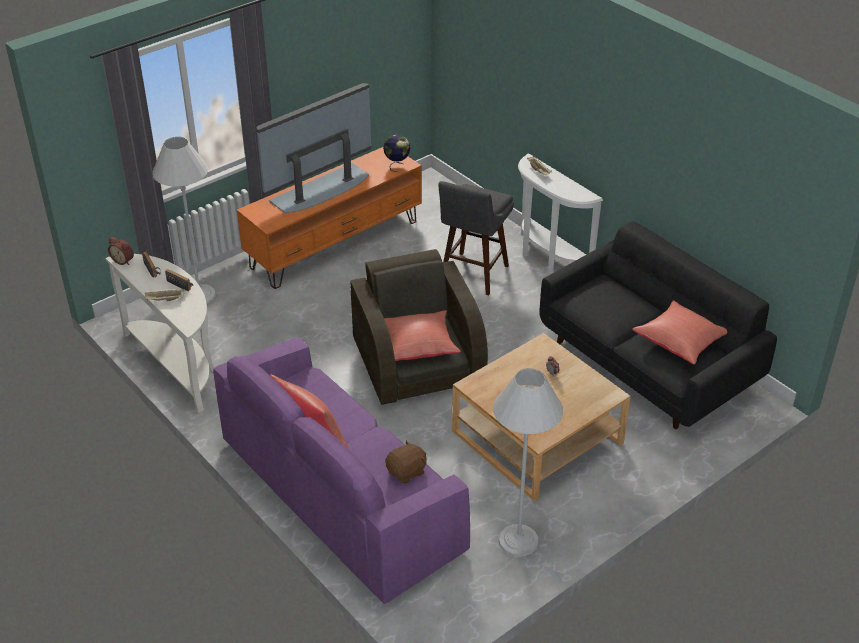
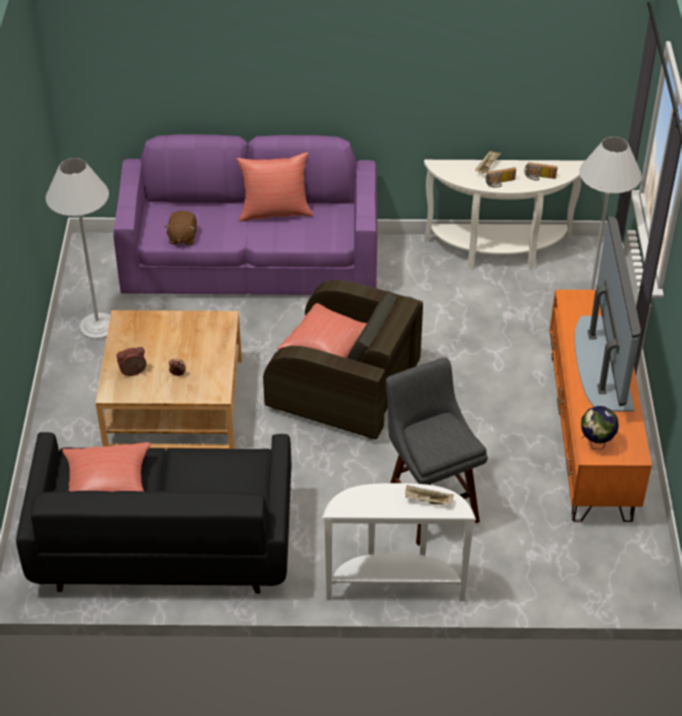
camera: 130 degrees right, 5 degrees up
alarm clock [108,237,134,265] -> alarm clock moved to [117,347,146,376]

